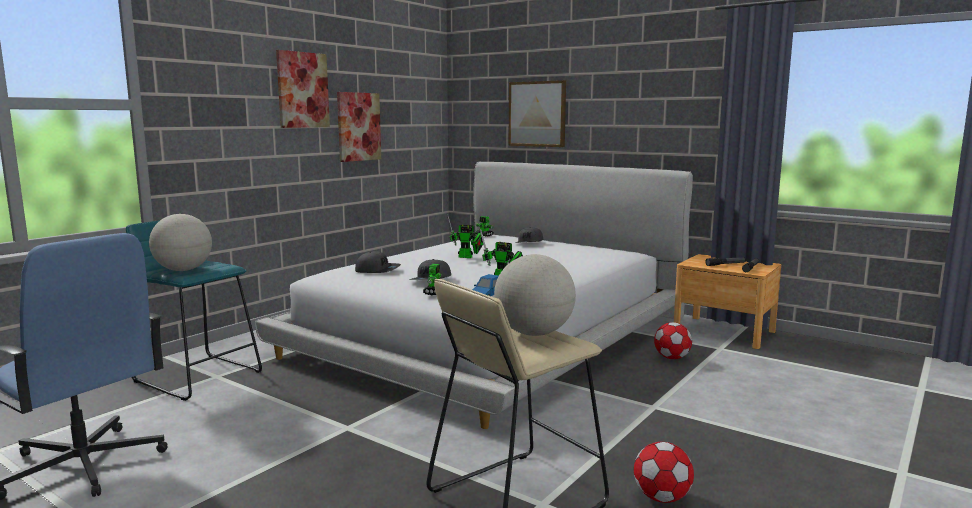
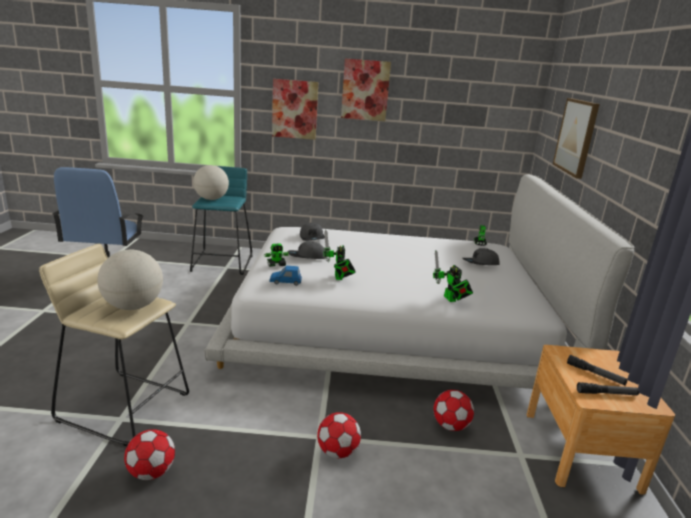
camera: 55 degrees right, 10 degrees up
picture [337,92,381,162] -> picture moved to [272,79,318,140]
toy robot [447,214,483,258] -> toy robot moved to [433,250,473,302]
none -> football [317,412,361,458]

